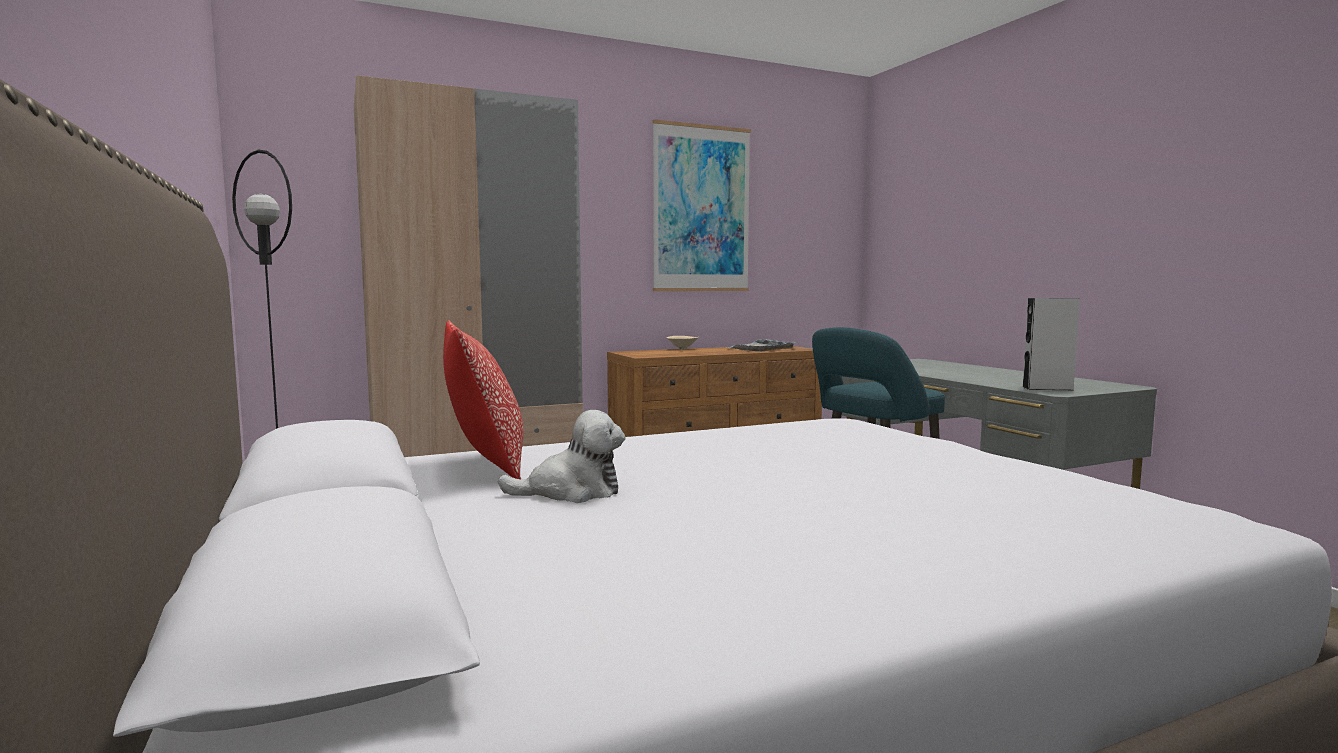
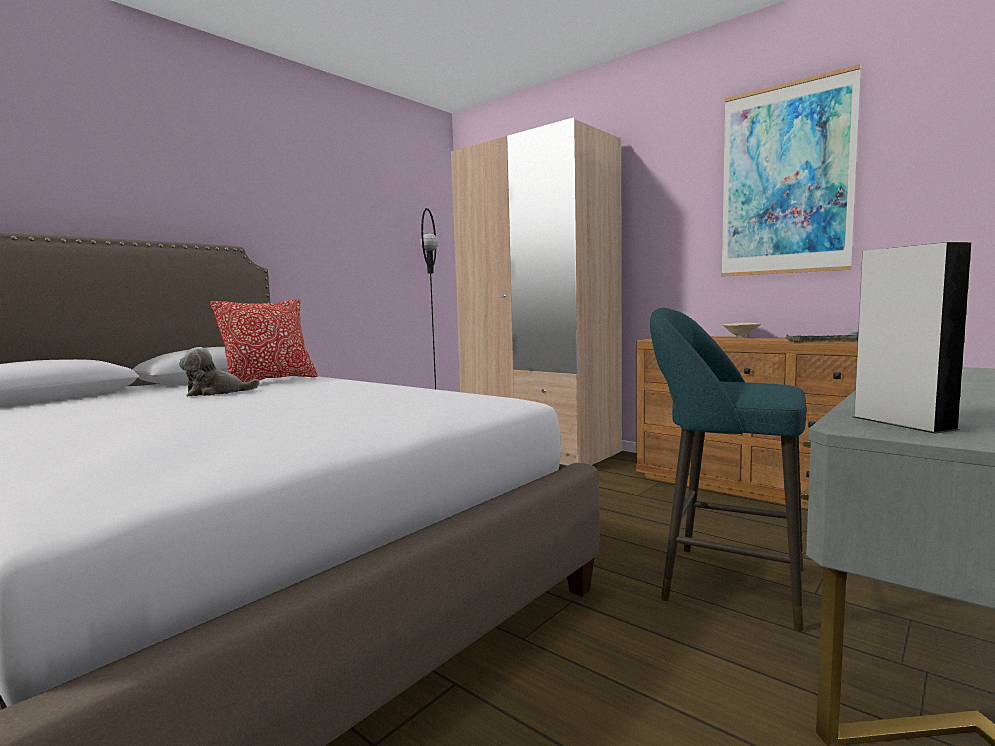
camera: 65 degrees right, 0 degrees up
plush toy [498,410,626,503] -> plush toy turned 105 degrees clockwise [179,347,260,397]

